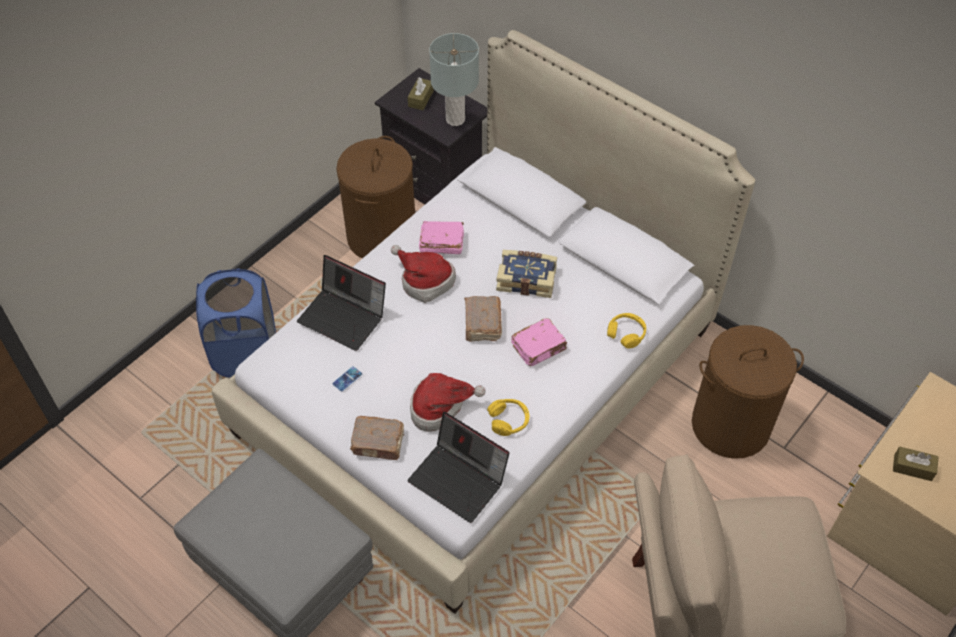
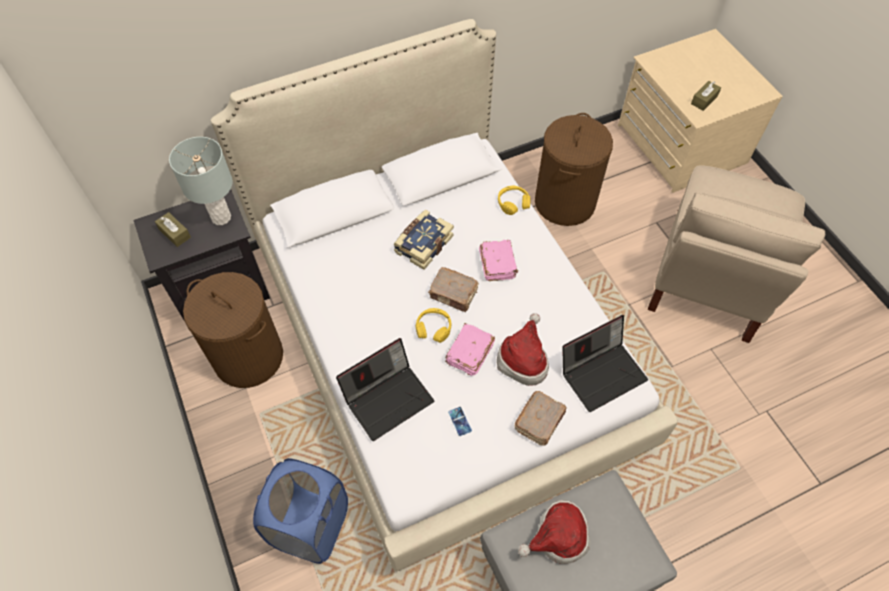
camera: 65 degrees left, 5 degrees up
hat [391,245,456,303] -> hat moved to [518,500,591,564]
pink book [419,221,464,254] -> pink book moved to [445,323,495,376]
yellow headphones [487,399,529,436] -> yellow headphones moved to [415,308,451,343]

